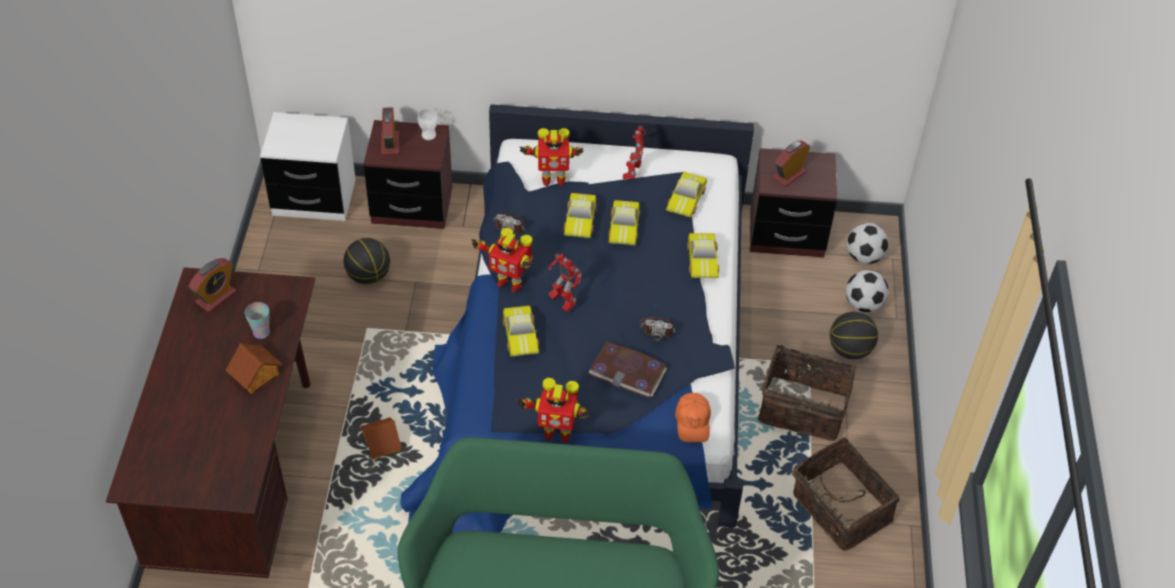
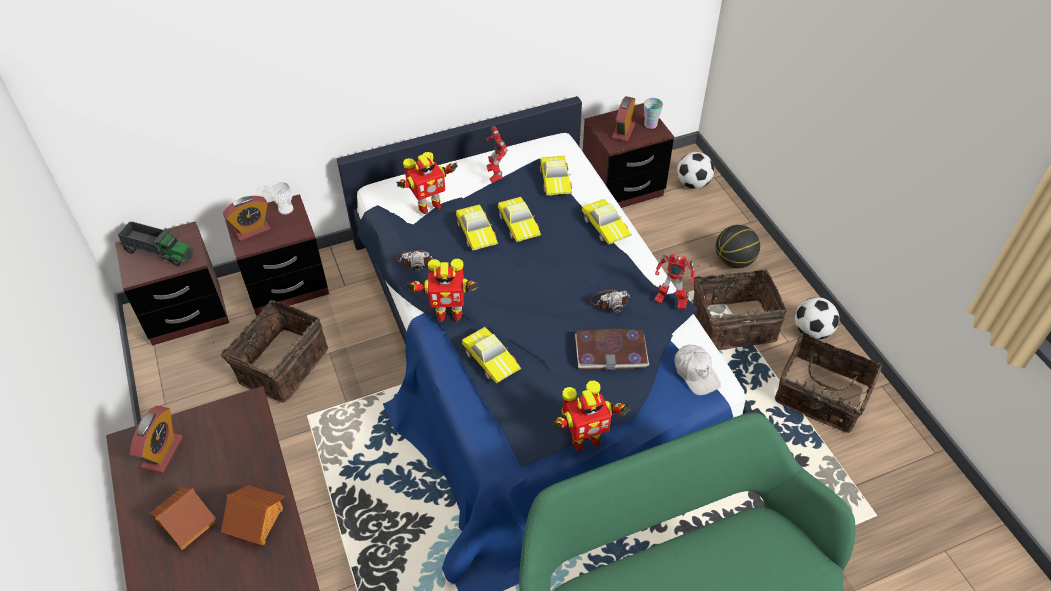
camera: 25 degrees left, 0 degrees up
cup [245,302,270,339] -> cup moved to [644,98,663,129]
white nightstand [260,112,356,221] -> brown nightstand [115,221,229,346]
basketball [344,238,390,284] -> basket [213,300,328,403]
toy house [360,417,402,459] -> toy house moved to [149,486,216,550]
alarm clock [381,107,399,155] -> alarm clock turned 90 degrees counterclockwise [223,196,271,241]
toy robot [548,253,582,312] -> toy robot moved to [654,254,695,309]
orange cap [675,393,711,443] -> white cap [674,345,721,395]
football [846,270,889,312] -> football moved to [795,297,839,340]
none -> toy truck [118,222,193,266]

